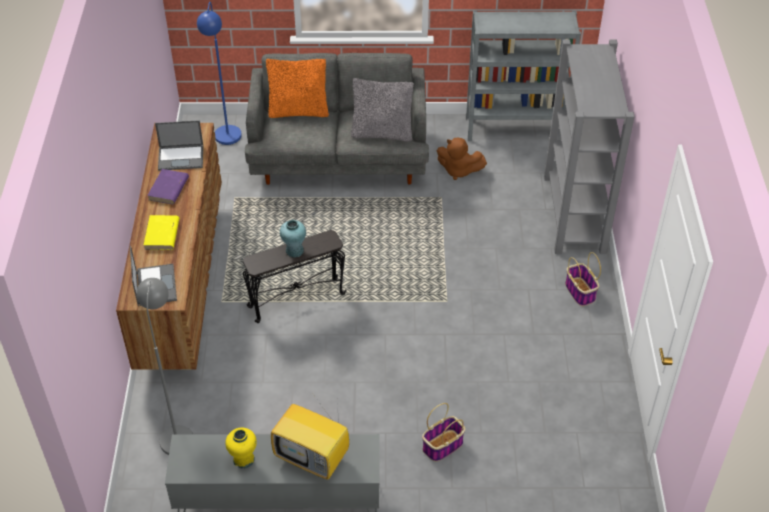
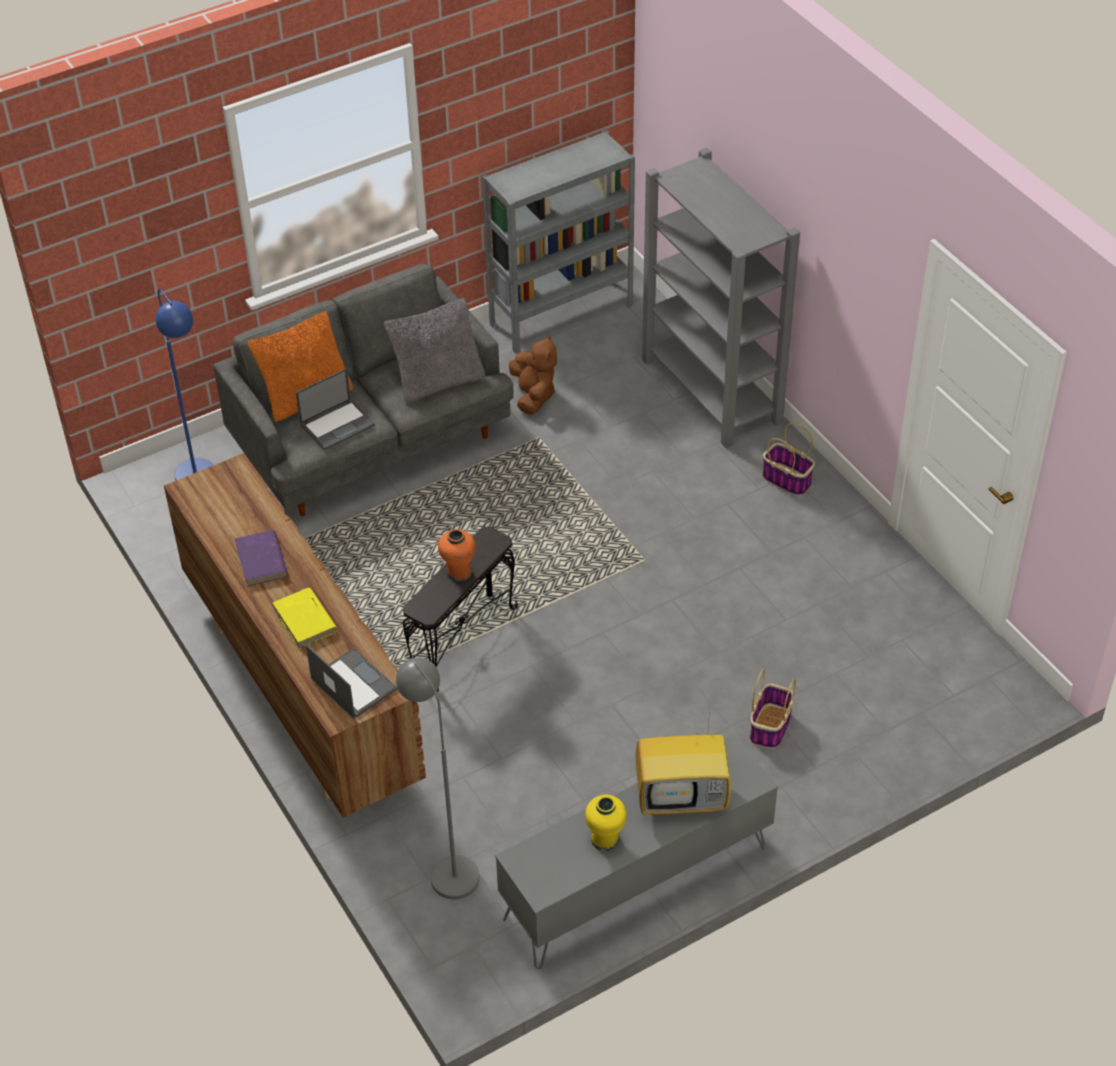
camera: 30 degrees left, 0 degrees up
laptop [155,120,203,171] -> laptop moved to [295,368,375,451]
turquoise vase [280,220,306,258] -> orange vase [438,529,476,582]
brown plush toy [437,138,487,180] -> brown plush toy turned 90 degrees counterclockwise [509,335,557,415]

